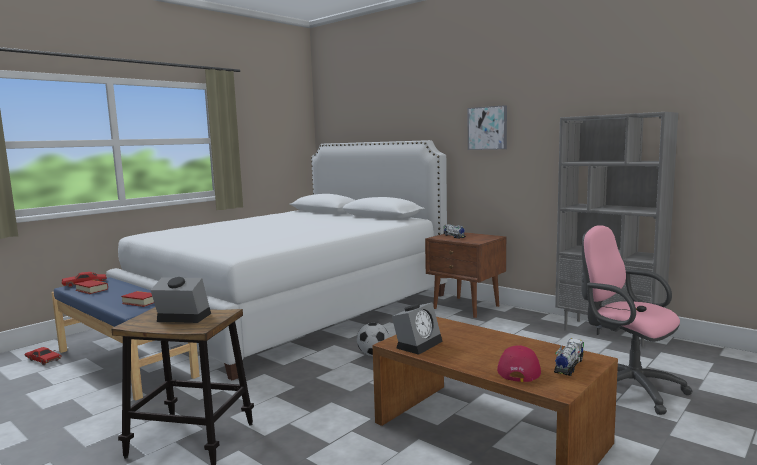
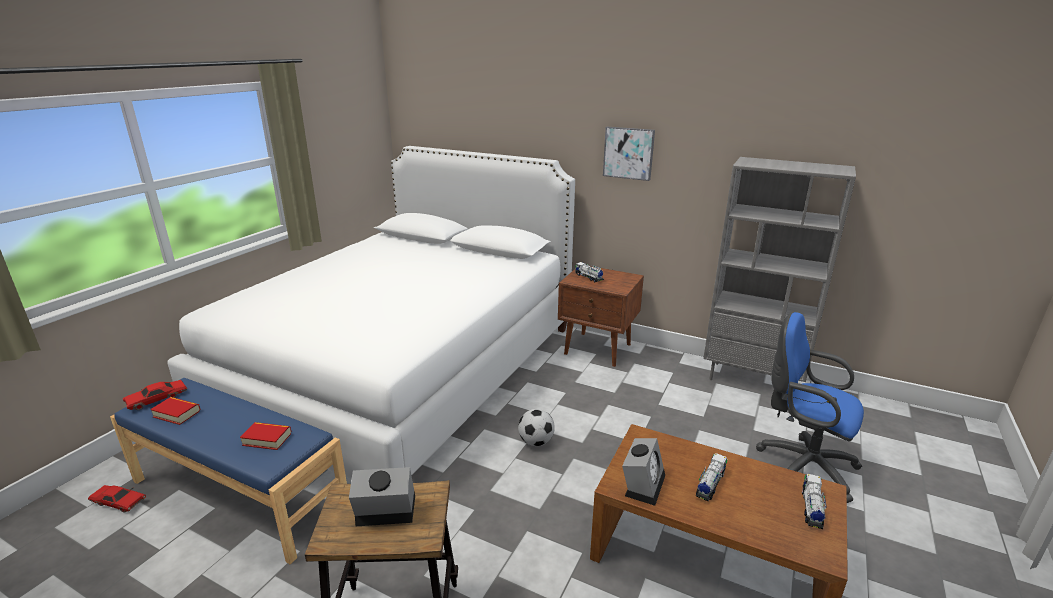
camera: 15 degrees left, 15 degrees up
red cap [497,345,541,382] -> none
pink office chair [581,225,693,415] -> blue office chair [756,312,864,503]
none -> toy truck [696,453,728,501]

